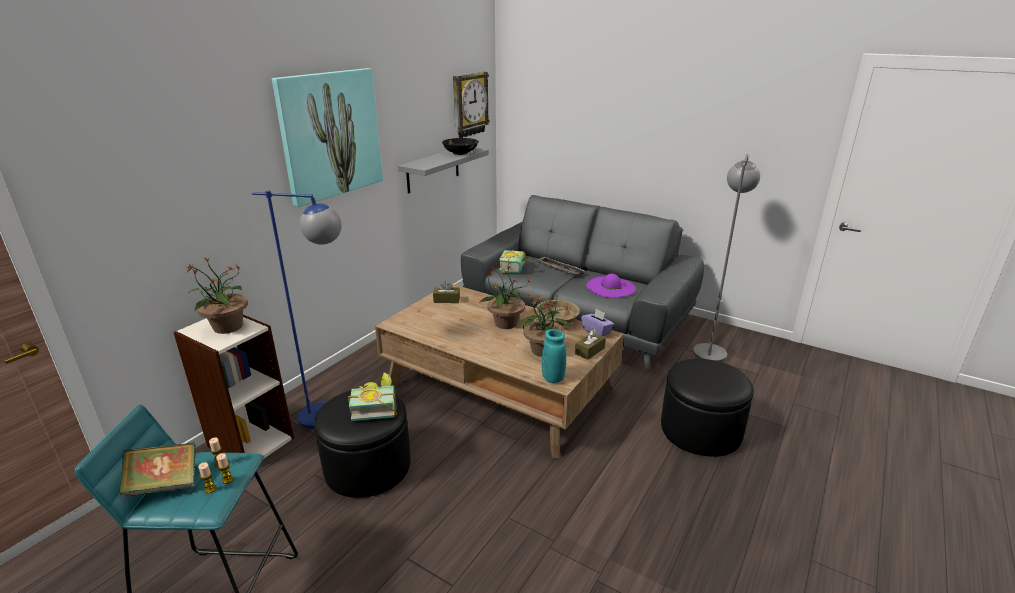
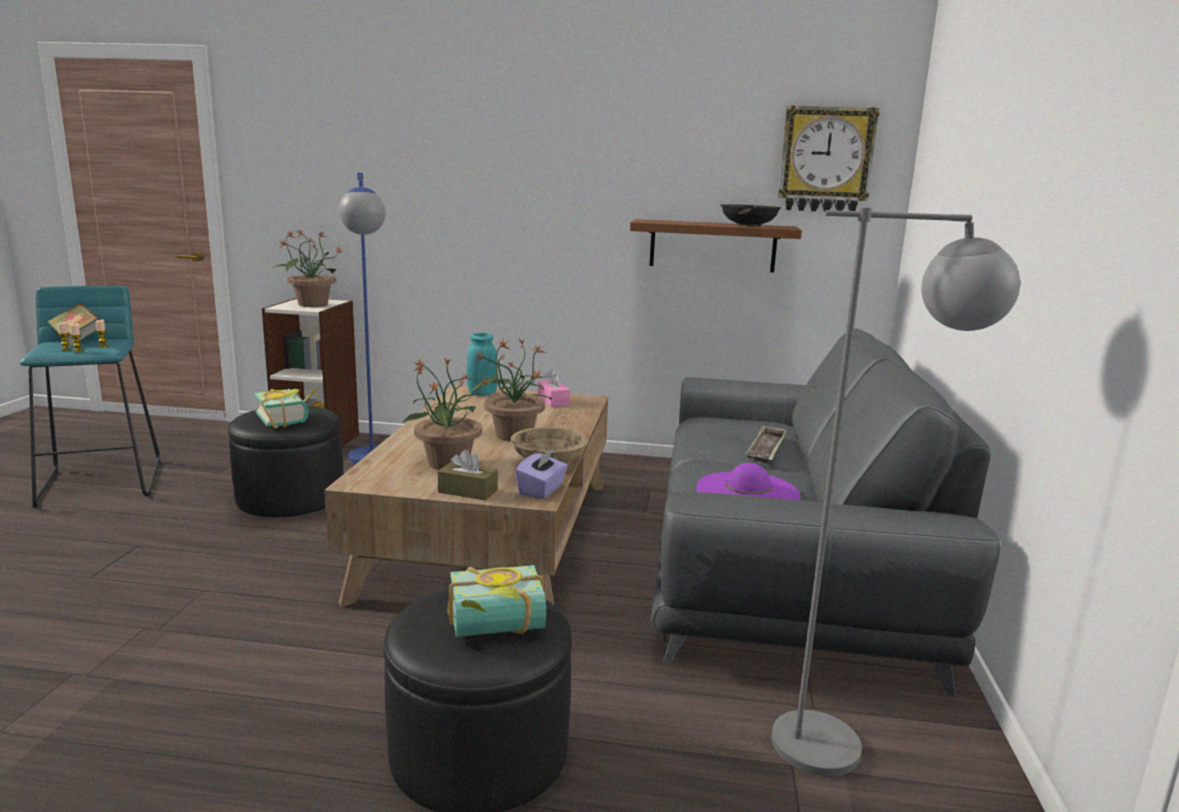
camera: 65 degrees right, 10 degrees down
picture [272,68,383,207] -> none
grey shelf [398,148,489,194] -> brown shelf [630,219,802,272]
brown tissue box [433,281,460,303] -> pink tissue box [538,370,570,407]
book [499,250,530,273] -> book moved to [447,565,546,637]
turquoise vase [542,329,566,383] -> turquoise vase moved to [466,333,498,396]

